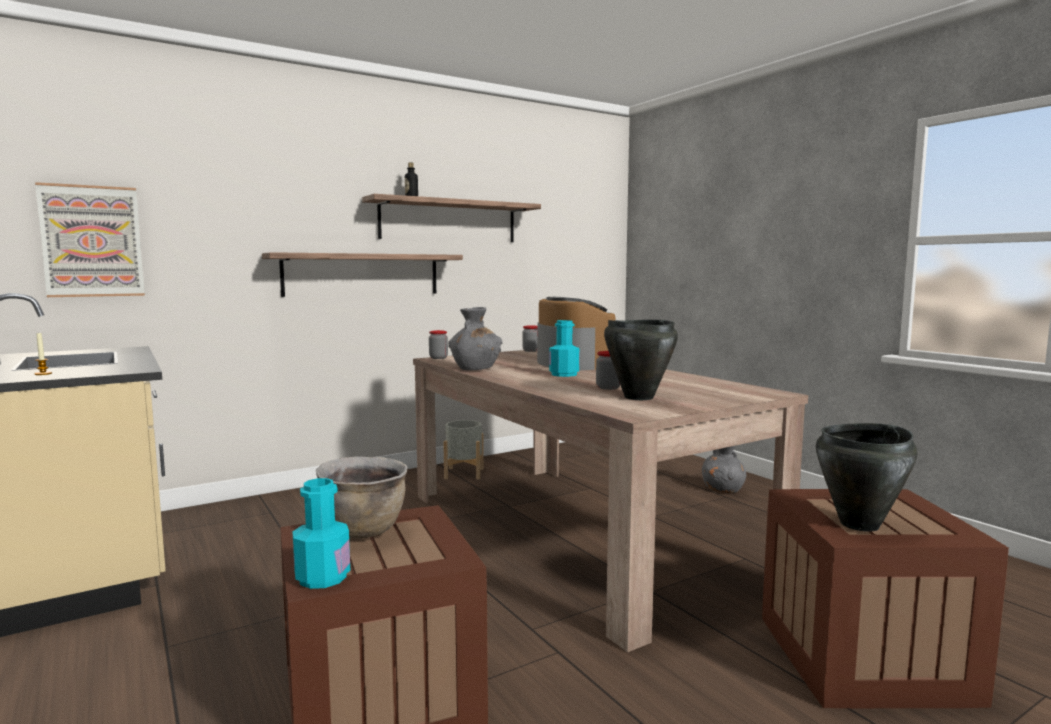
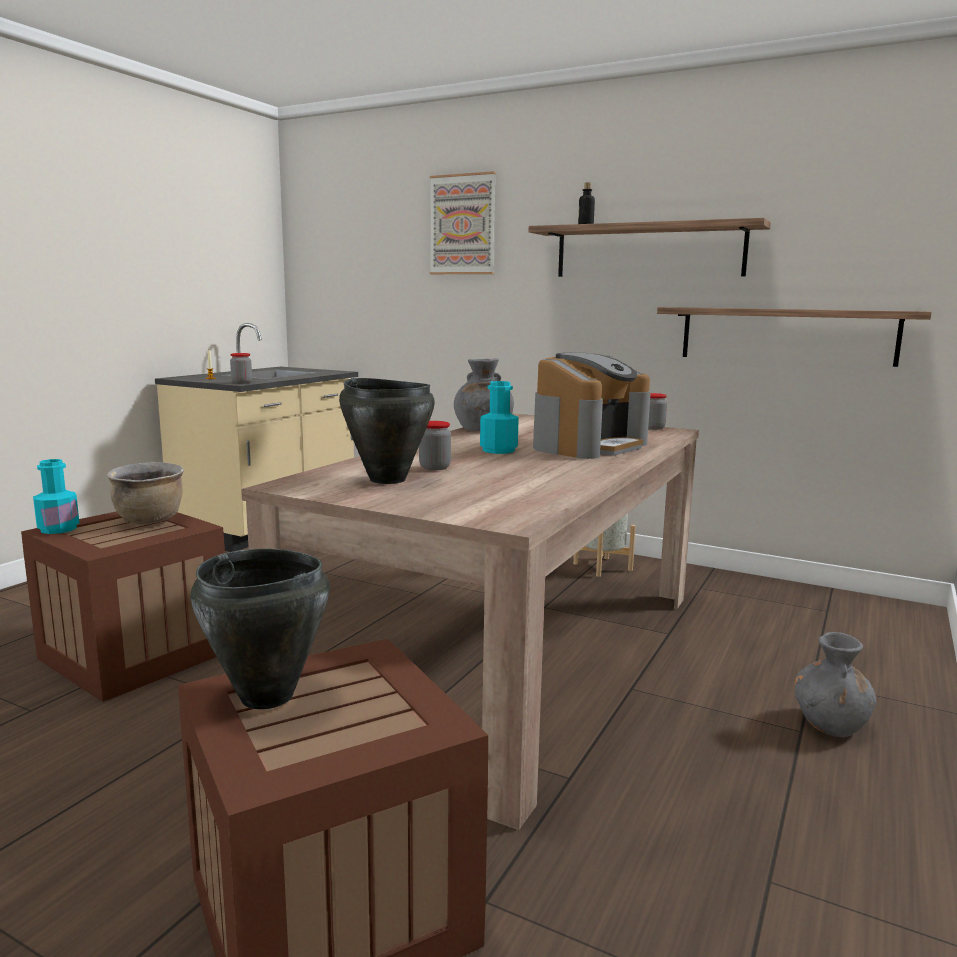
camera: 60 degrees right, 5 degrees up
picture [35,182,145,297] -> picture moved to [430,171,496,274]
shelf [262,252,463,297] -> shelf moved to [657,307,932,367]
jar [429,330,448,359] -> jar moved to [230,353,252,384]

